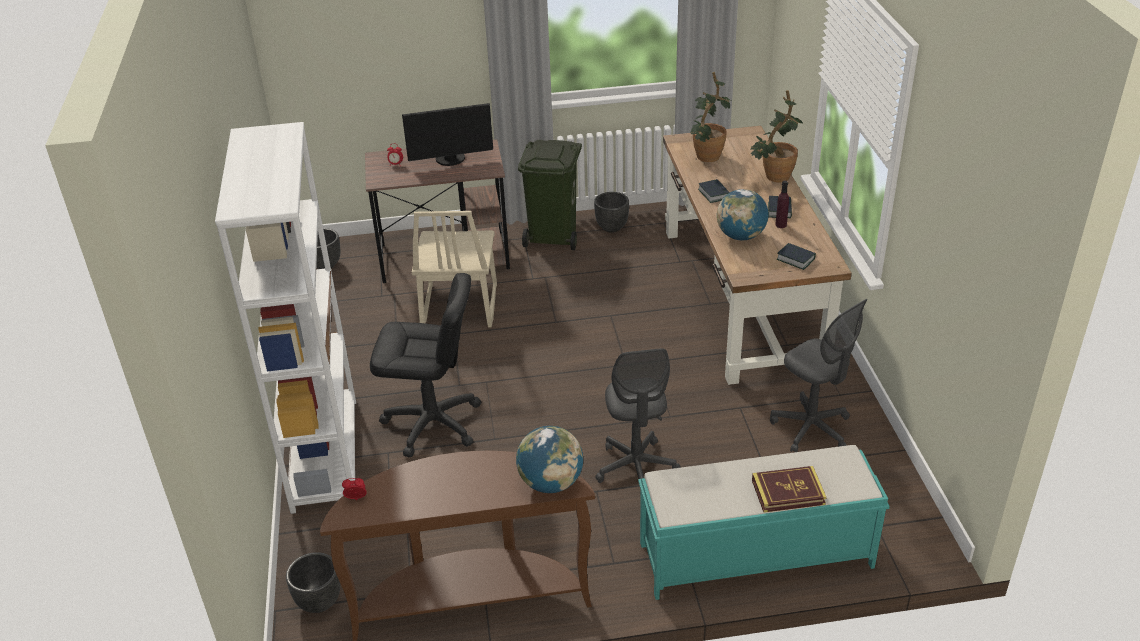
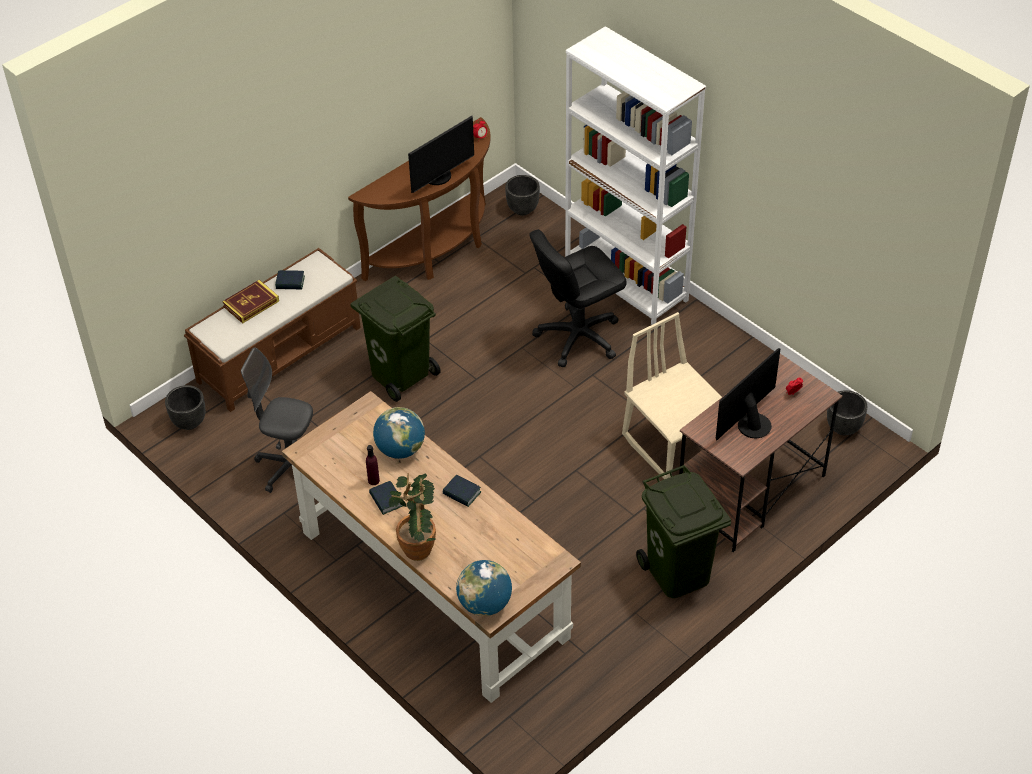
camera: 145 degrees right, 10 degrees up
globe [516,426,583,493] -> globe moved to [456,560,512,616]
black planter [594,192,629,233] -> black planter moved to [165,385,205,430]
grey office chair [596,348,681,496] -> green trash can [350,276,441,402]
turquoise bench [638,445,890,600] -> brown bench [184,248,361,412]
potted plant [690,72,731,162] -> none
book [777,243,816,270] -> book moved to [275,270,305,289]
none -> monitor [408,116,474,193]

